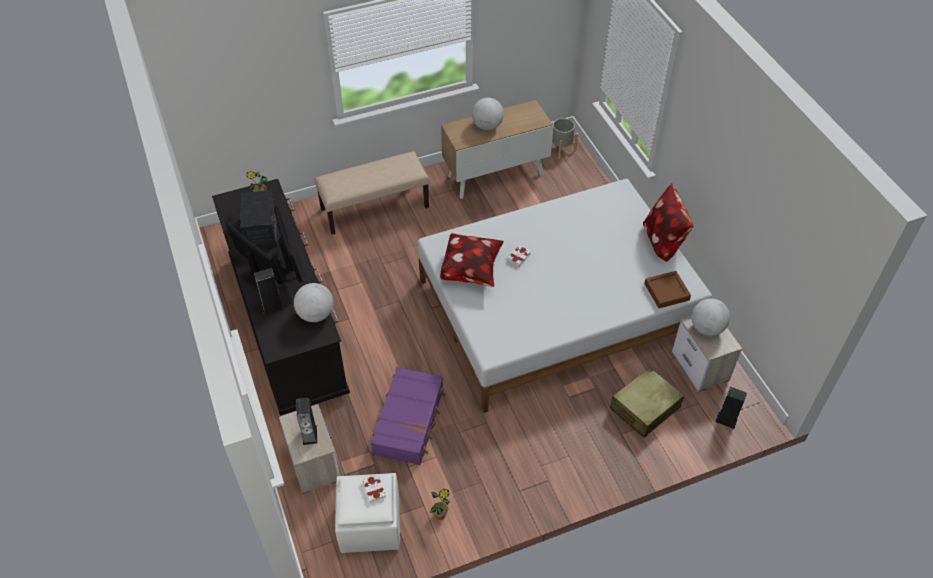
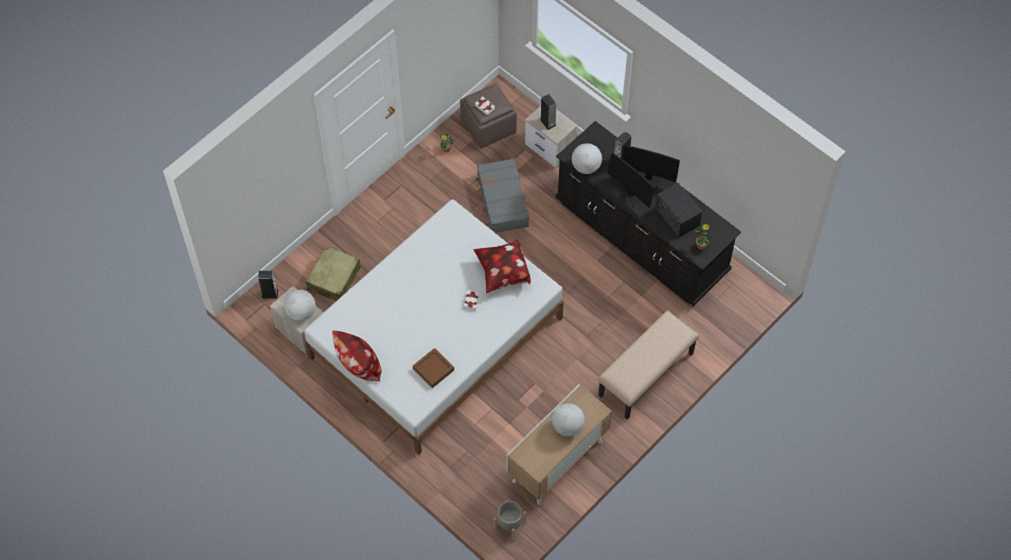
camera: 155 degrees right, 10 degrees up
white ottoman [335,473,400,553] -> brown ottoman [460,83,517,149]
purple suitcase [370,367,445,465] -> grey suitcase [476,158,529,233]
brown tray [644,271,691,308] -> brown tray moved to [413,348,454,388]

